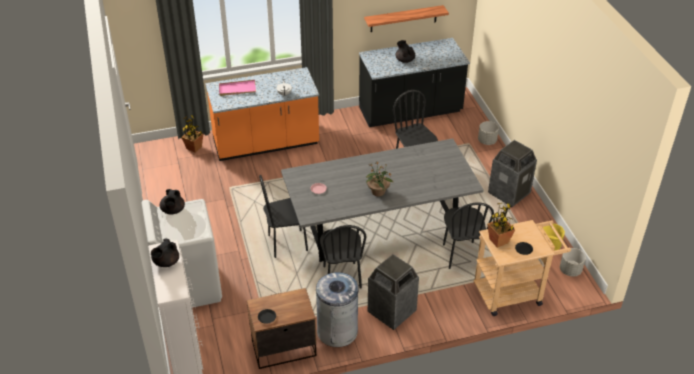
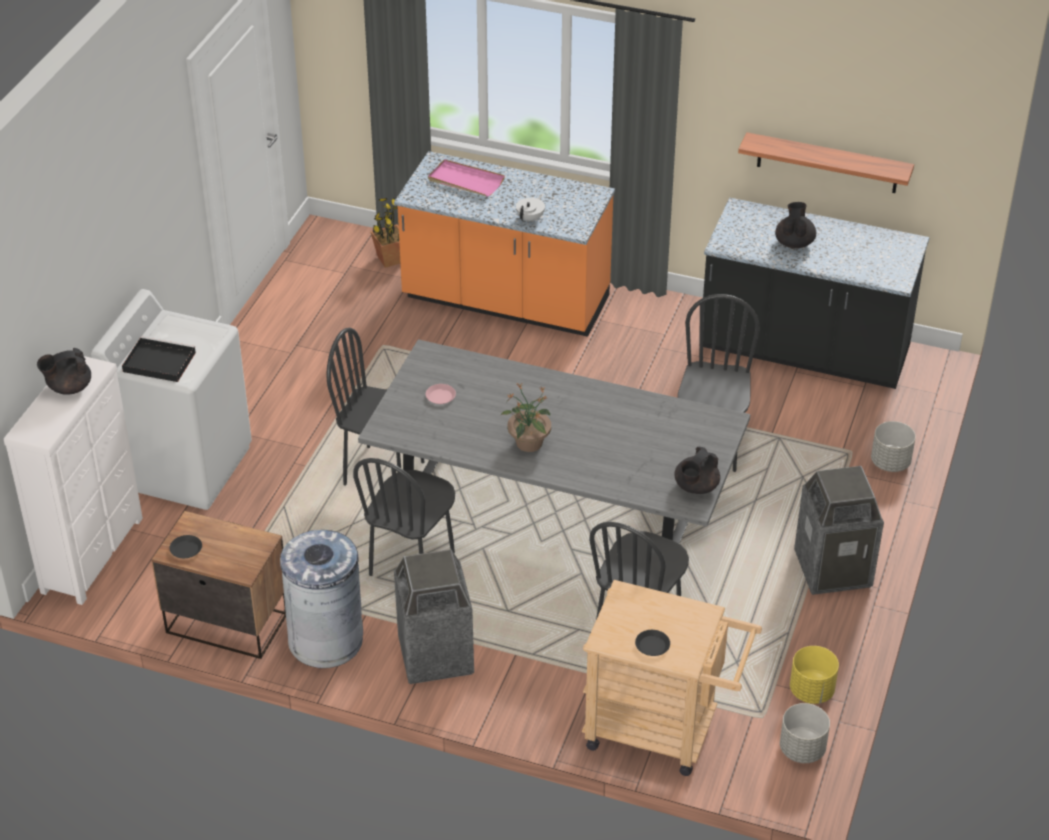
camera: 35 degrees right, 0 degrees up
black teapot [160,189,185,215] -> black teapot moved to [674,447,720,494]
potted plant [487,203,515,248] -> none
none -> black tray [122,336,196,382]

